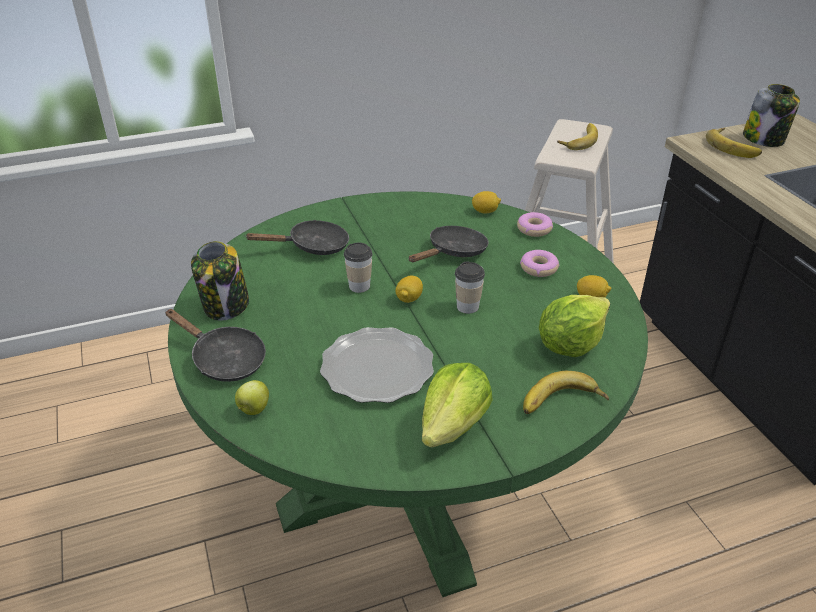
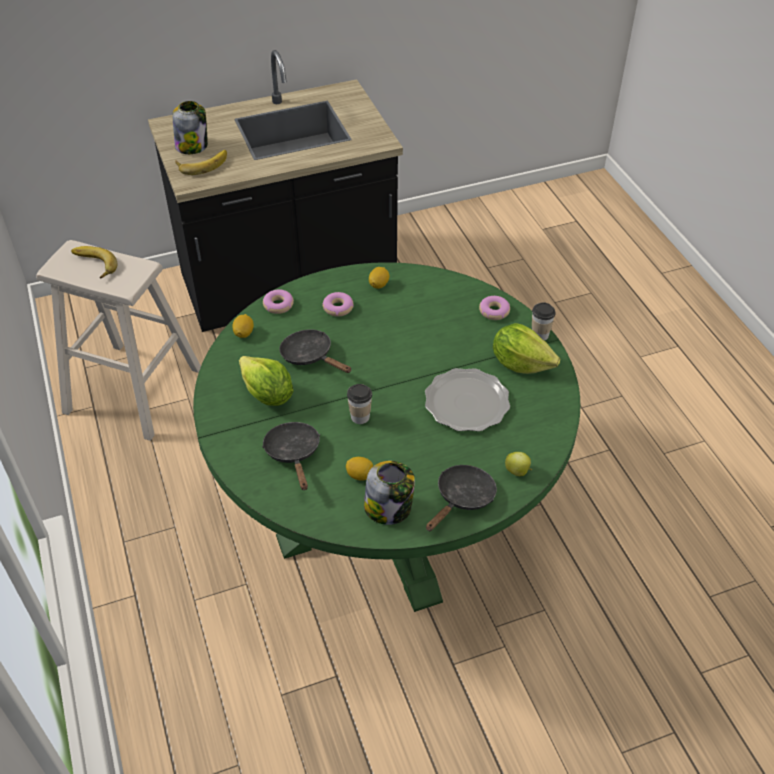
camera: 90 degrees left, 10 degrees up
lemon [395,276,423,303] -> lemon moved to [346,457,373,481]
cup [455,261,485,314] -> cup moved to [532,302,556,341]
banana [523,371,609,414] -> donut [479,296,510,320]
lettuce [539,295,610,357] -> lettuce moved to [239,356,294,406]

